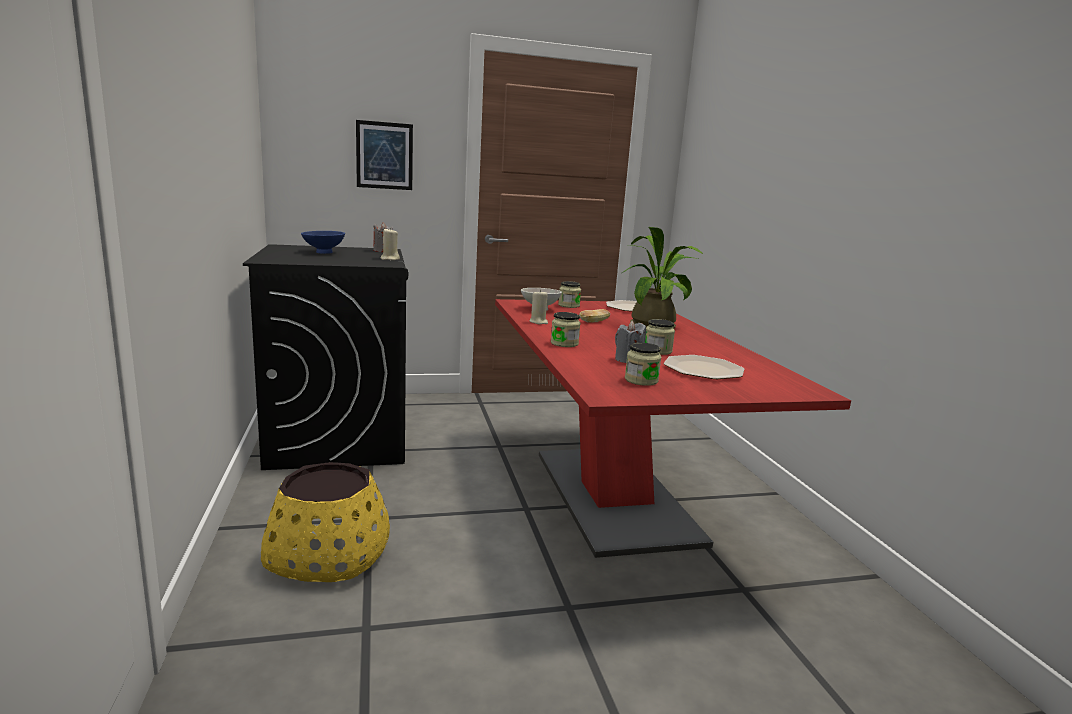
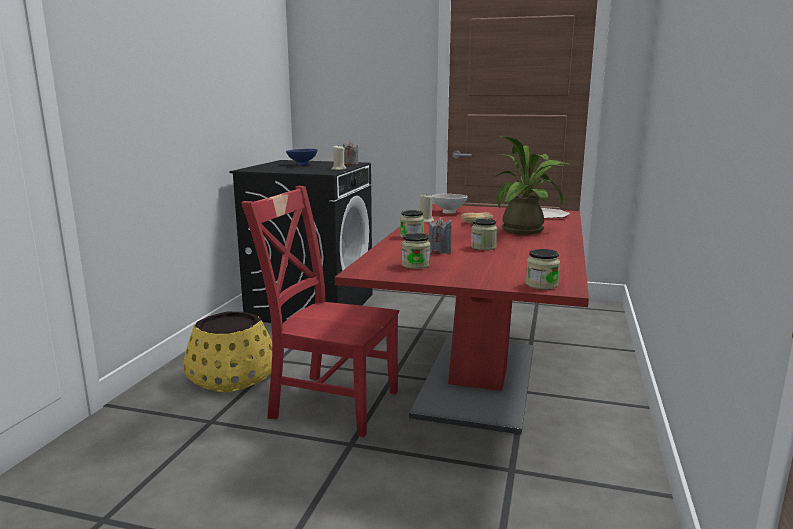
camera: 30 degrees right, 0 degrees up
picture [356,120,413,190] -> none
jar [558,281,581,308] -> jar moved to [526,249,560,290]
plate [664,355,744,379] -> none
none -> red chair [241,186,399,437]

